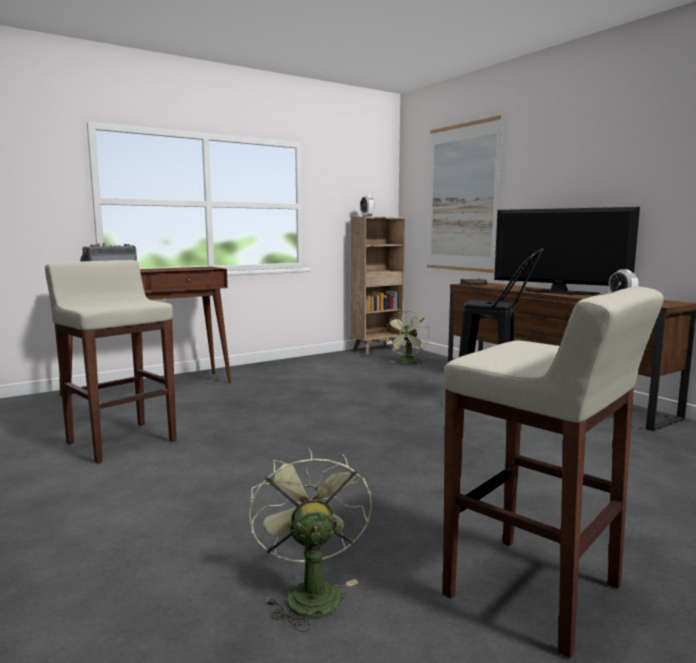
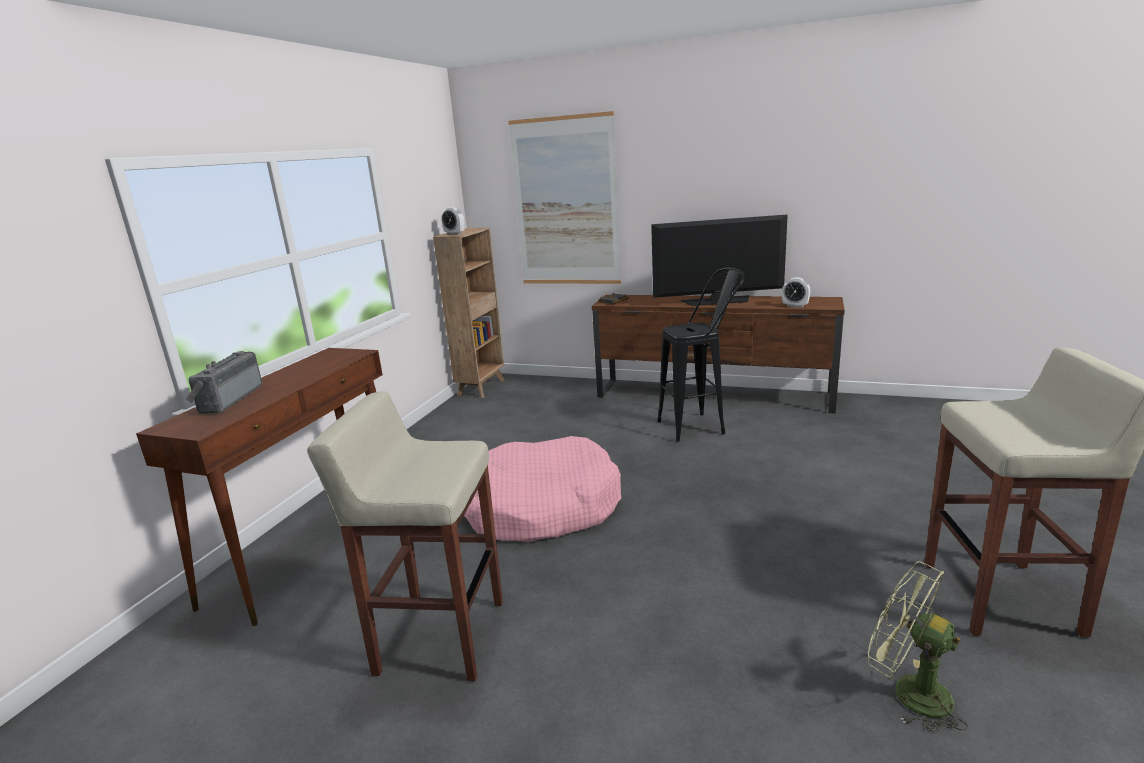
camera: 35 degrees left, 10 degrees up
green fan [385,310,430,364] -> none
none -> pink dog bed [464,436,621,542]

